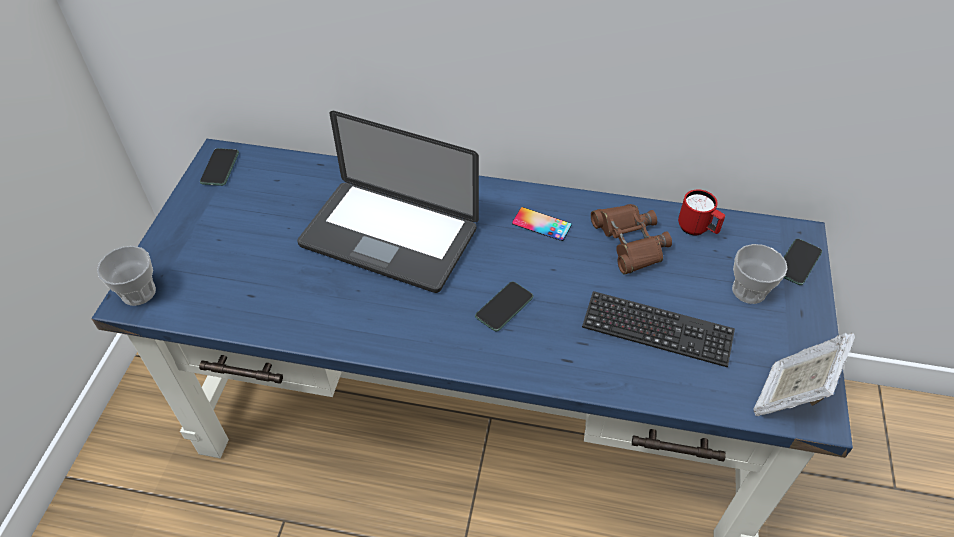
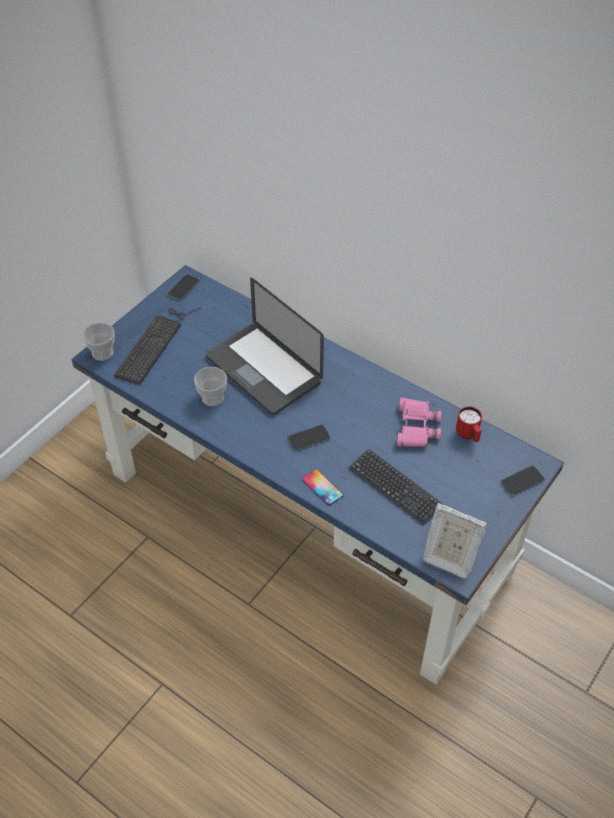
camera: 25 degrees right, 0 degrees up
phone [512,207,572,241] -> phone moved to [302,469,344,506]
brown binoculars [591,204,672,274] -> pink binoculars [397,398,441,447]
cup [732,244,788,304] -> cup moved to [194,367,227,406]
picture frame [753,333,855,416] -> picture frame turned 120 degrees counterclockwise [423,503,487,579]
none -> keyboard [114,308,202,385]

